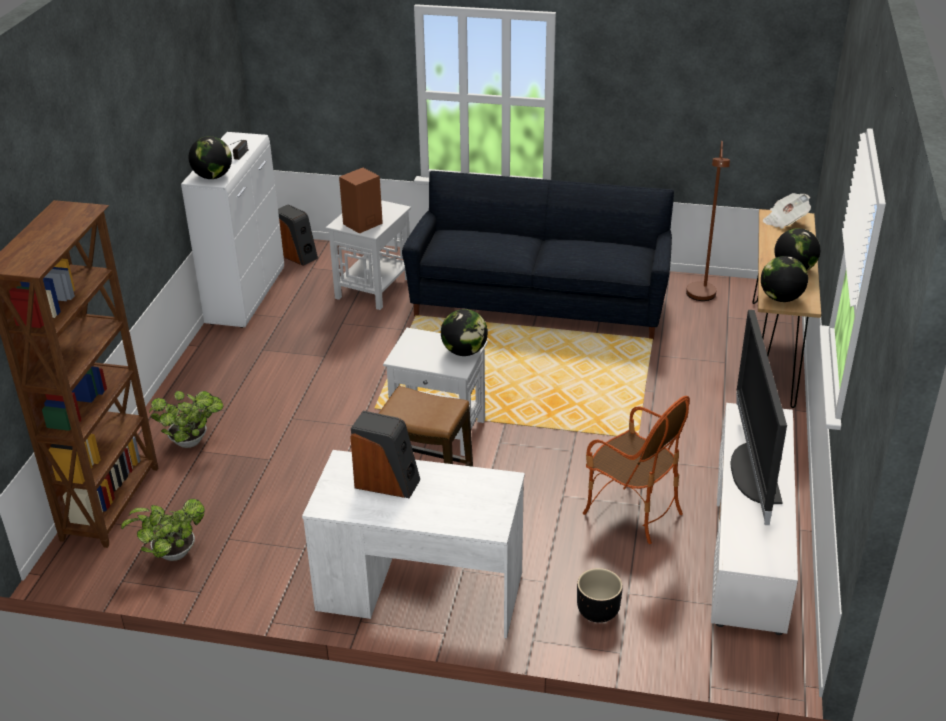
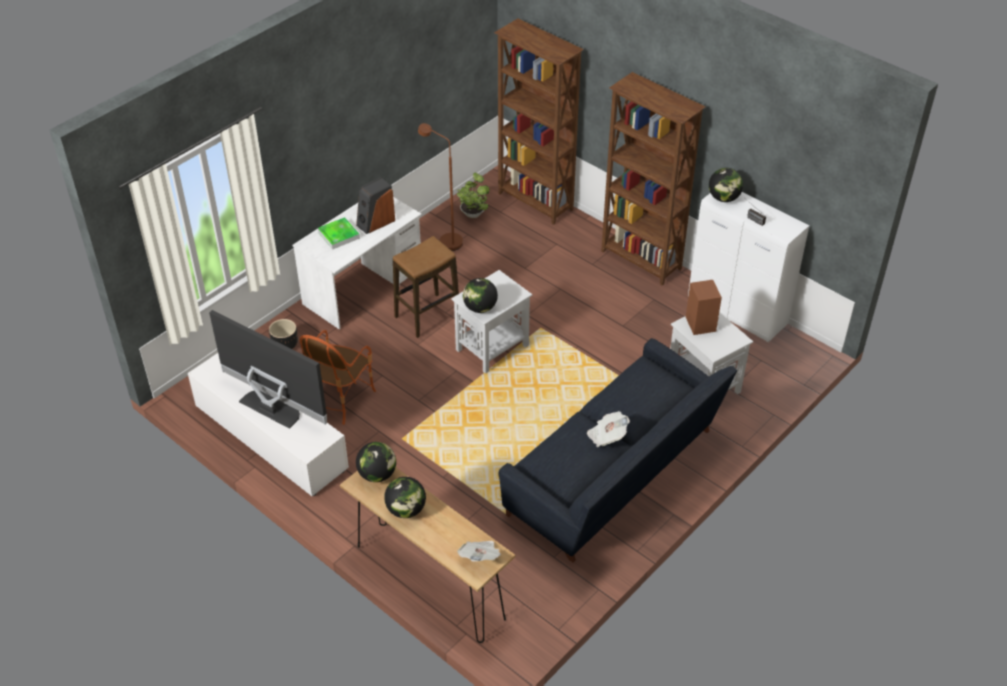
camera: 120 degrees right, 10 degrees up
potted plant [149,391,224,448] -> none
speaker [278,204,318,266] -> none
armchair [583,396,690,544] -> armchair turned 45 degrees counterclockwise [300,330,376,425]
brown floor lamp [686,141,730,301] -> brown floor lamp moved to [418,123,463,251]
none -> tray [318,217,360,249]
none -> newspaper [587,411,630,447]
none -> brown bookcase [601,72,706,286]

